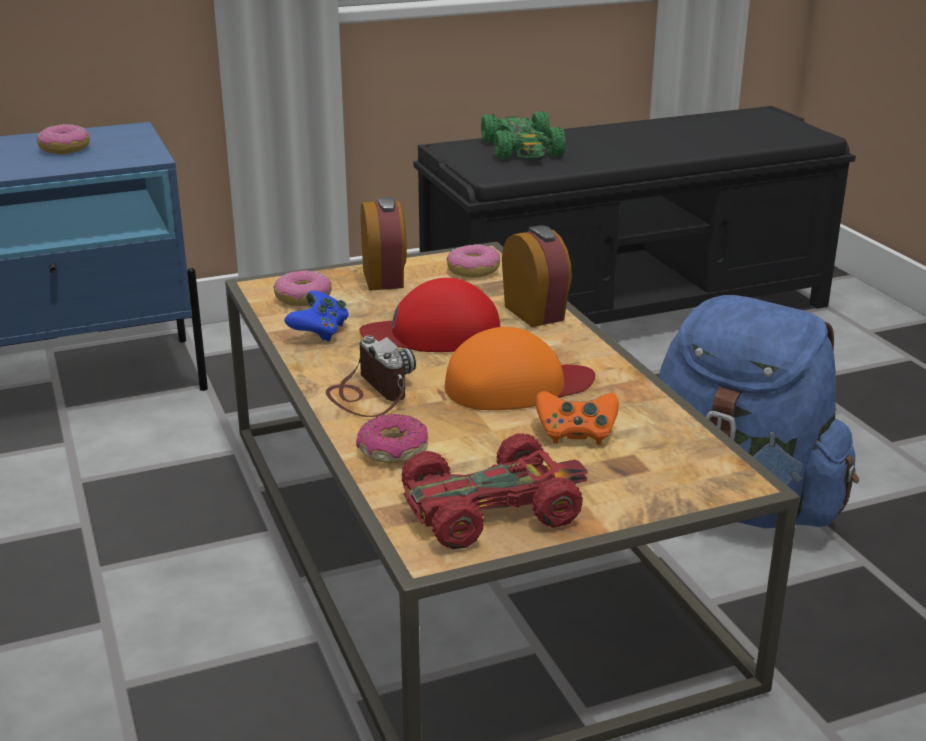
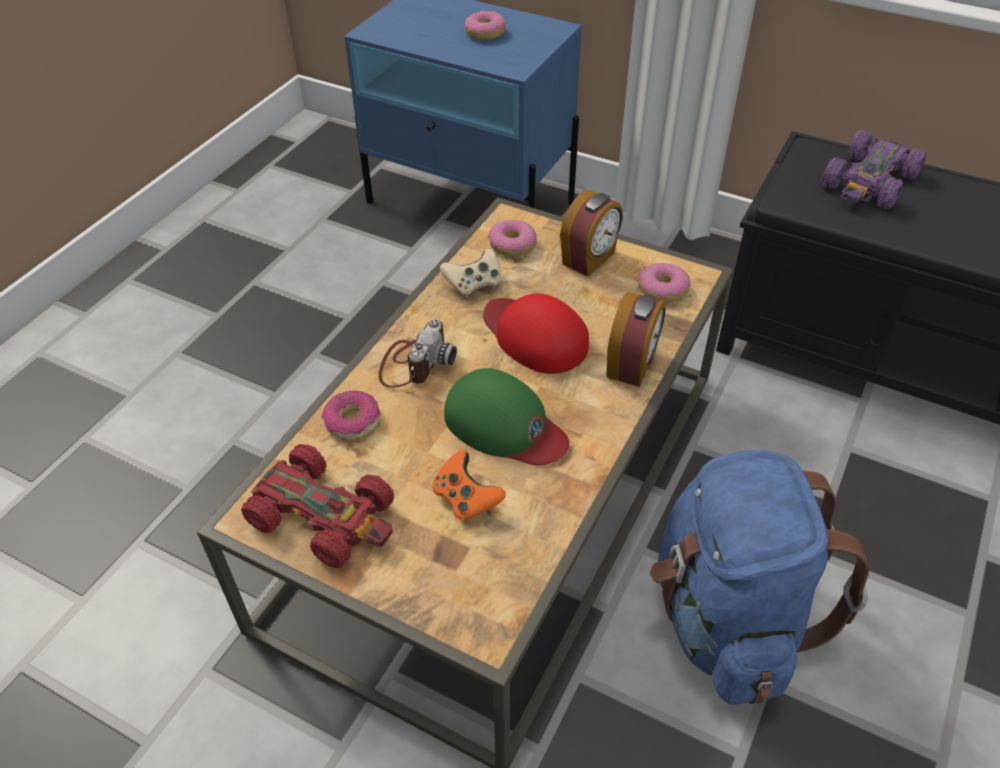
camera: 50 degrees right, 20 degrees up
blue game controller [284,291,349,342] -> beige game controller [440,249,501,298]
orange cap [445,327,595,410] -> green cap [444,368,569,466]
green toy car [481,111,566,160] -> purple toy car [821,130,927,209]

